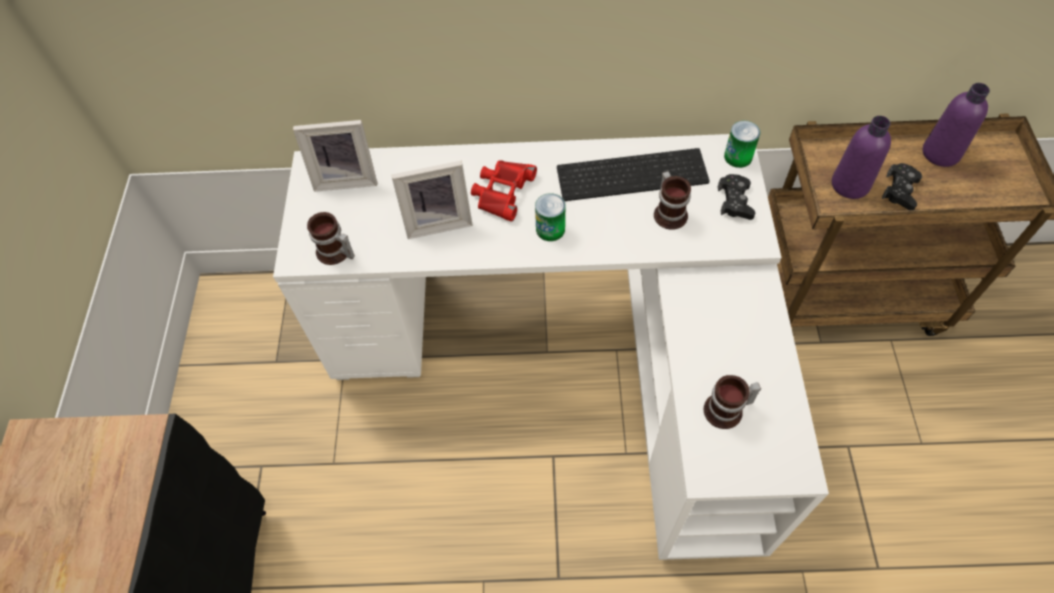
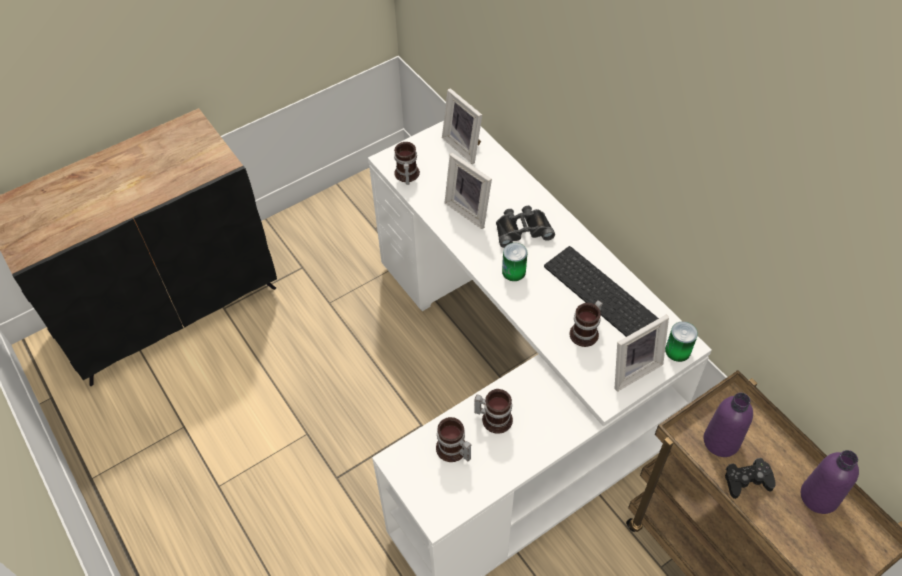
camera: 55 degrees right, 5 degrees down
red binoculars [471,160,537,222] -> black binoculars [496,206,555,248]
black game controller [718,174,755,220] -> picture frame [614,315,669,391]
none -> mug [474,389,513,434]

